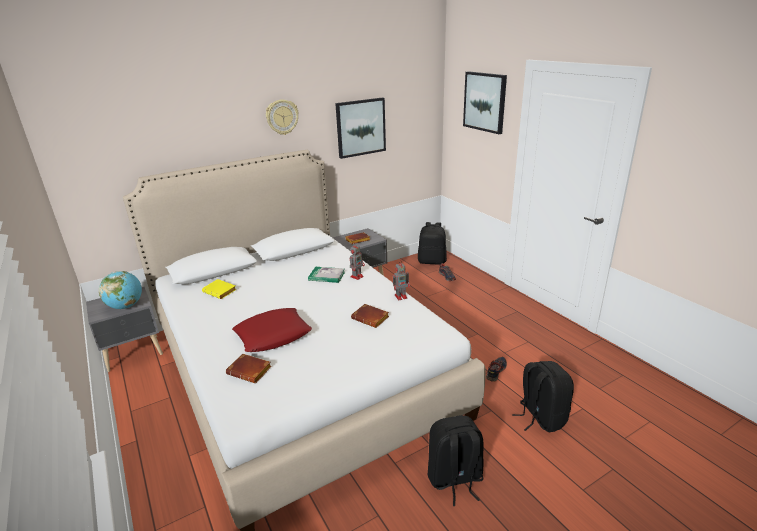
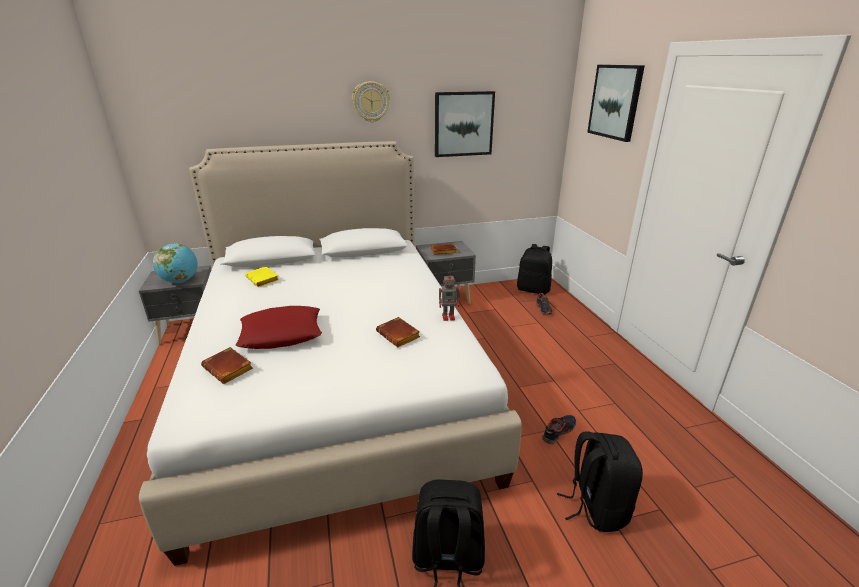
camera: 15 degrees right, 0 degrees up
book [308,267,345,283] -> none
toy robot [350,243,365,280] -> none

